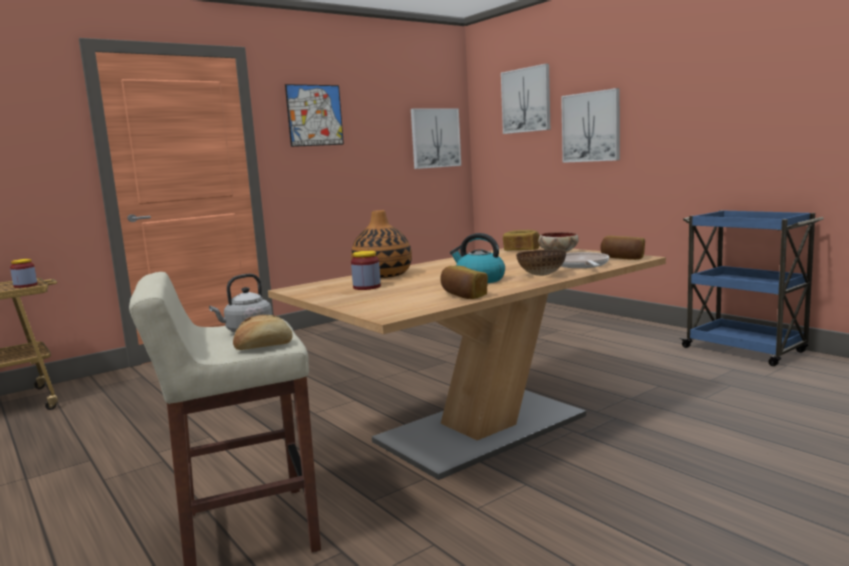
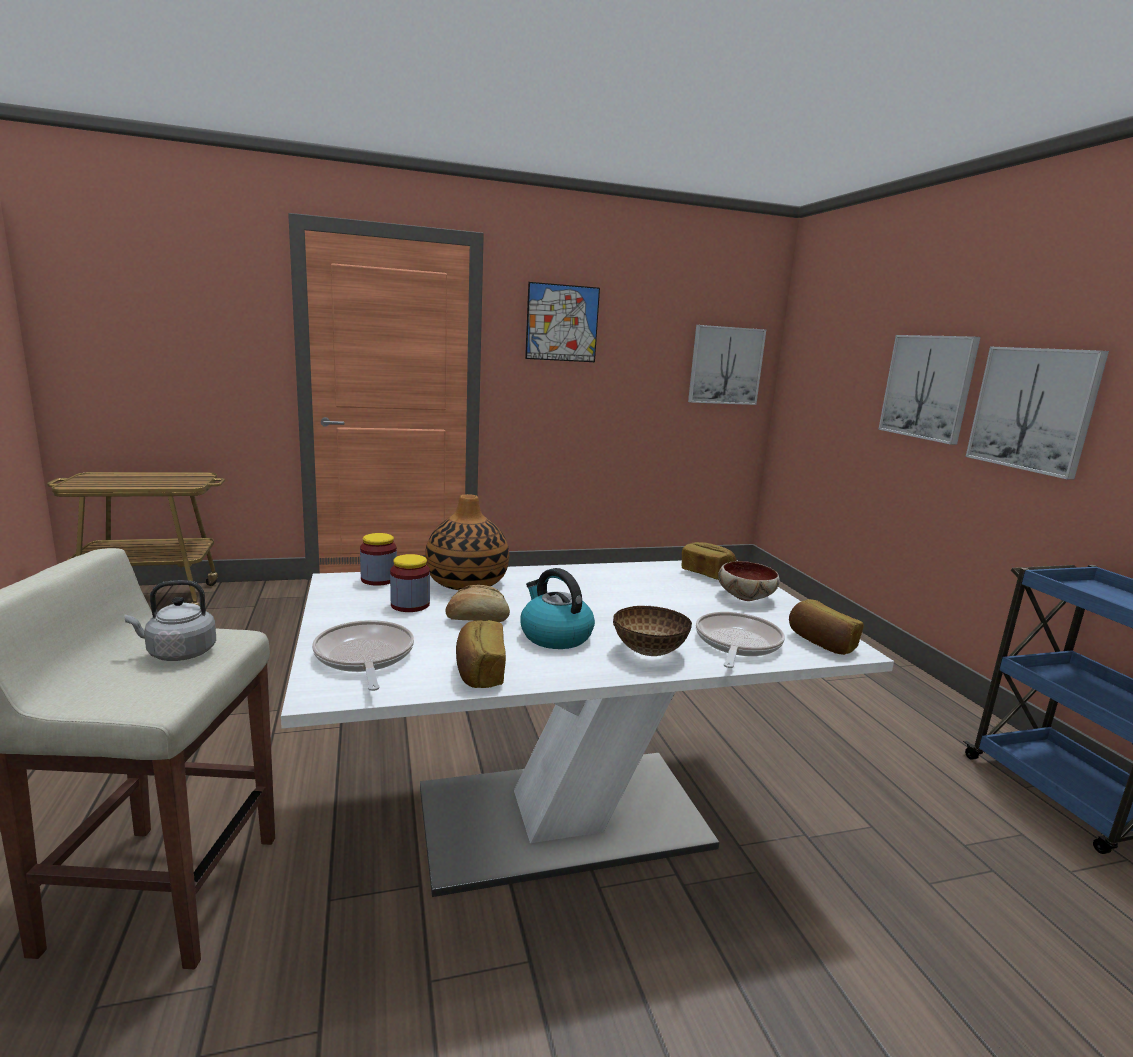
camera: 20 degrees right, 5 degrees up
jar [10,259,37,288] -> jar moved to [360,533,397,586]
bread [233,315,293,350] -> bread moved to [446,585,510,622]
brown dining table [268,246,666,480] -> white dining table [281,560,894,897]
picture [501,64,550,134] -> picture moved to [966,347,1109,480]
none -> frying pan [312,620,414,691]

